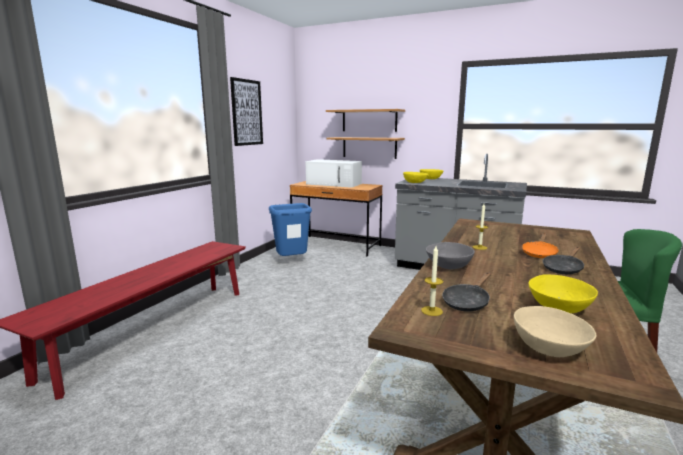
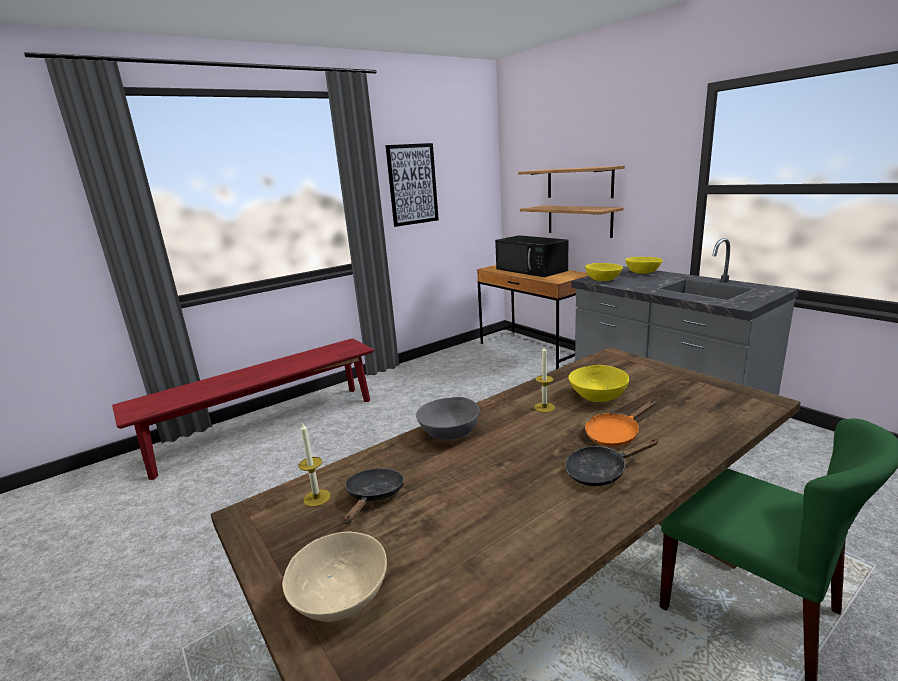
camera: 30 degrees right, 5 degrees up
blue trash can [269,203,312,256] -> none
white microwave [306,159,362,188] -> black microwave [495,235,568,277]
black frying pan [442,272,490,312] -> black frying pan turned 120 degrees clockwise [344,468,404,524]
yellow bowl [528,275,598,313] -> yellow bowl moved to [568,365,629,402]

